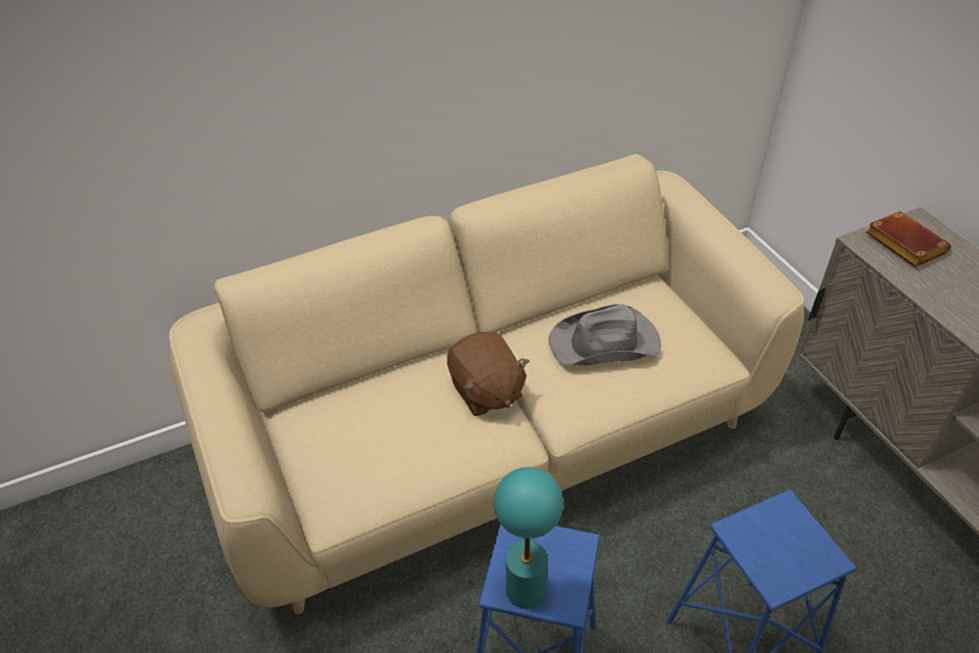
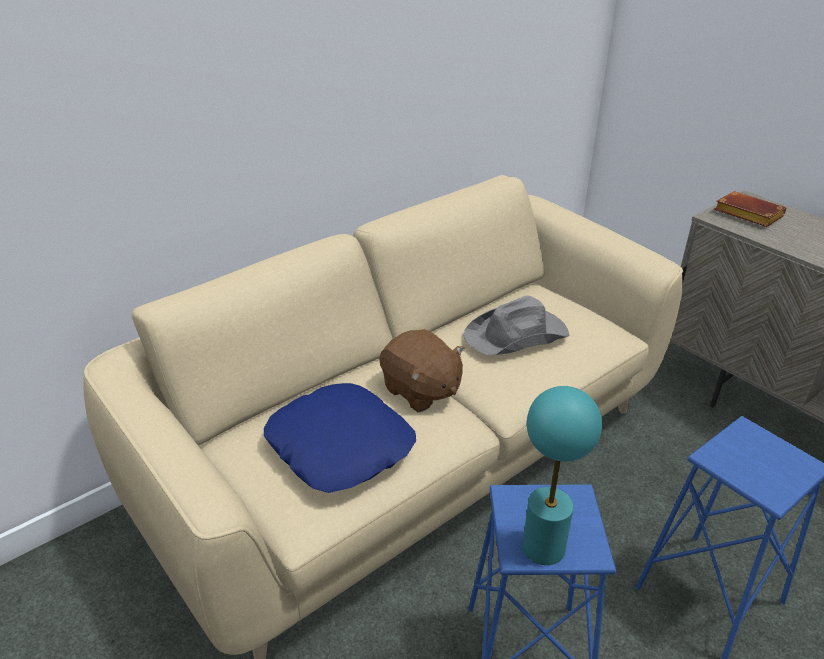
camera: 15 degrees left, 10 degrees down
none -> blue pillow [264,383,416,493]

